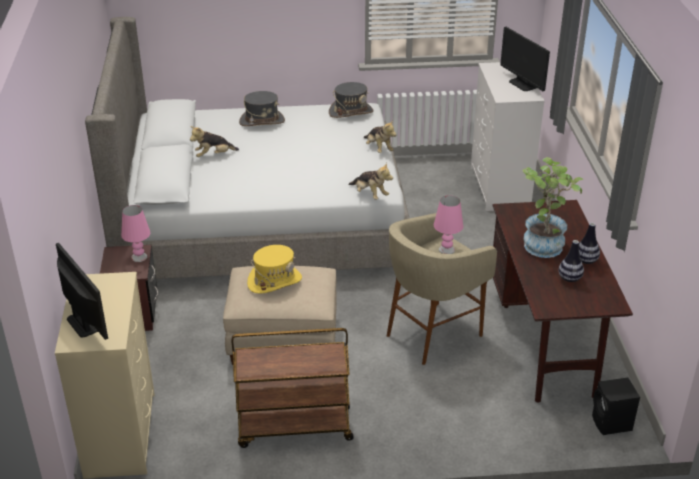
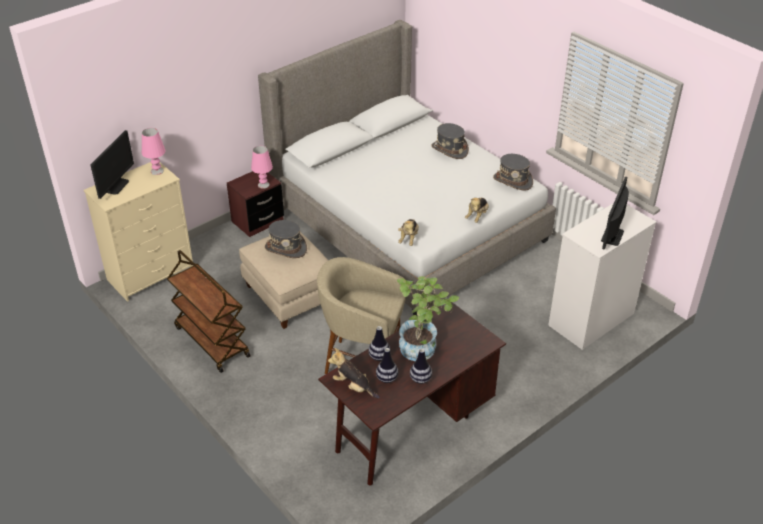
camera: 55 degrees right, 5 degrees up
plush toy [190,126,239,157] -> plush toy moved to [328,348,380,398]
yellow hat [247,245,302,294] -> grey hat [265,220,307,258]
pink table lamp [434,195,463,254] -> pink table lamp moved to [142,128,166,175]
black speaker [592,378,640,435] -> none
none -> vase [368,326,390,361]

